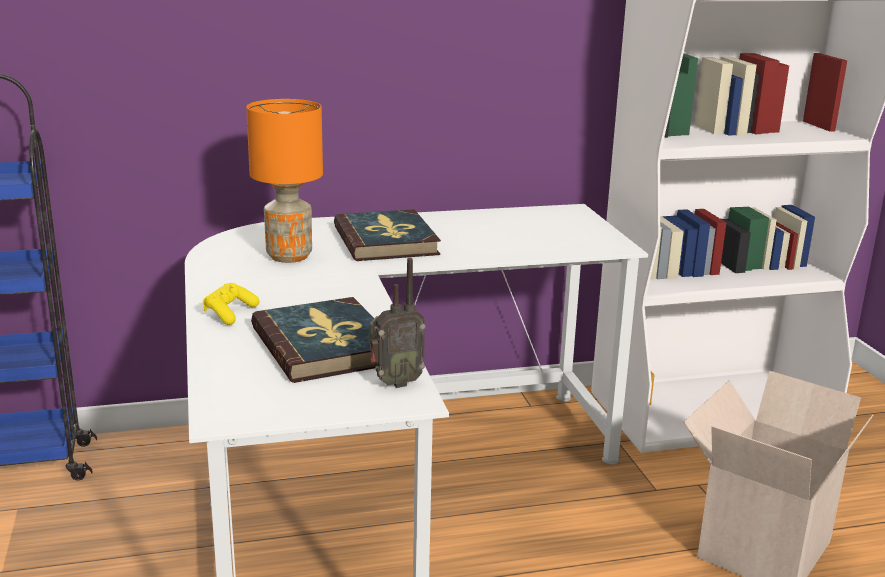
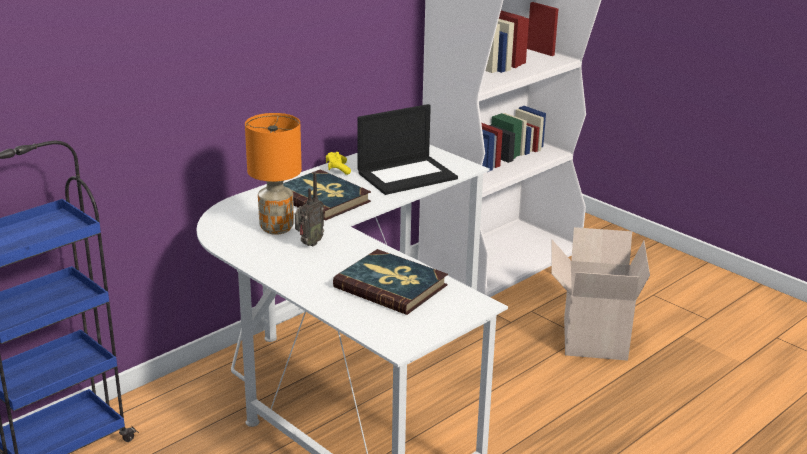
camera: 30 degrees left, 5 degrees up
yellow game controller [203,283,259,325] -> yellow game controller moved to [326,152,351,175]
radio [370,258,426,388] -> radio moved to [295,172,324,246]
none -> laptop [358,104,458,195]

